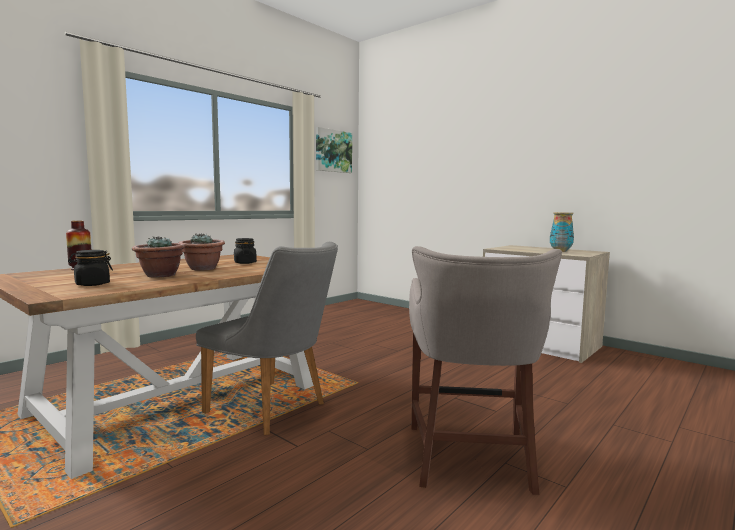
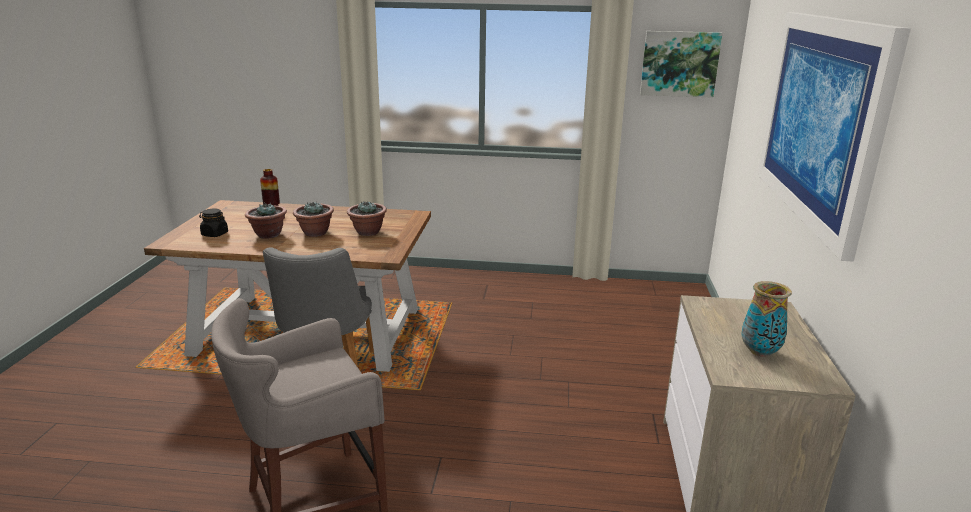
camera: 55 degrees right, 15 degrees up
black jar [234,238,257,264] -> potted plant [347,201,387,236]
none -> picture [758,12,911,262]

